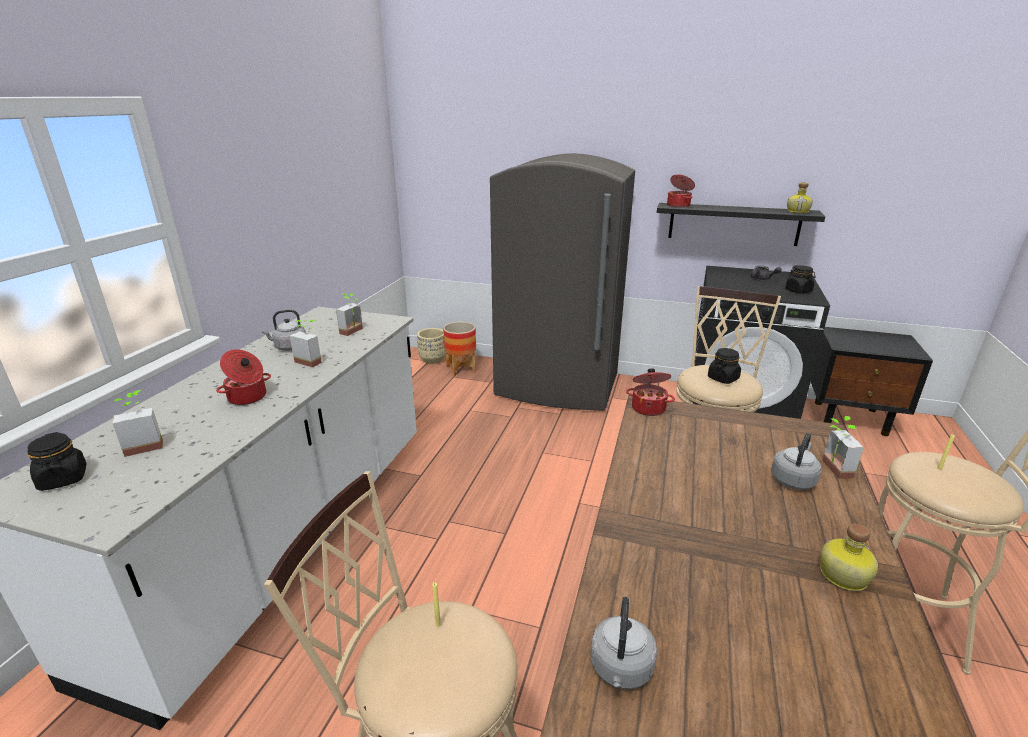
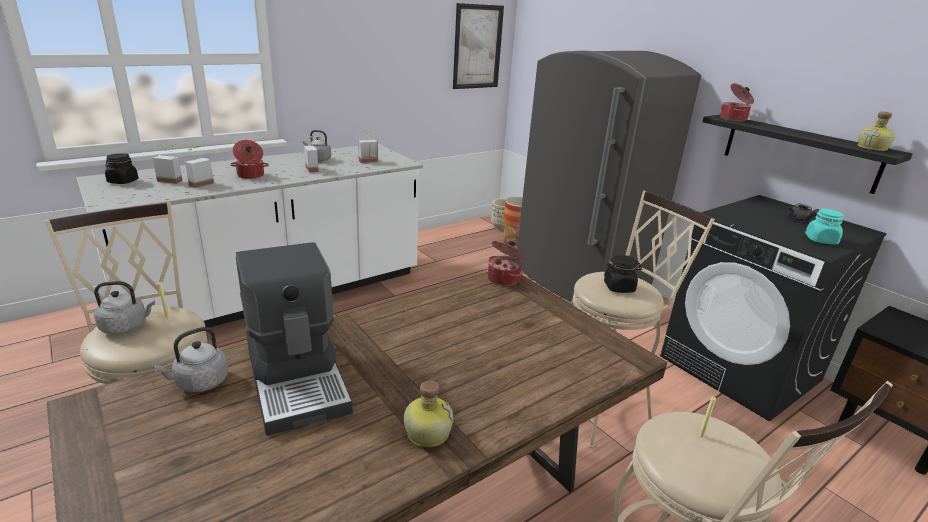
camera: 35 degrees right, 0 degrees up
grey kettle [771,433,821,490] -> grey kettle moved to [94,281,155,334]
black jar [785,265,816,293] -> turquoise jar [805,208,844,245]
potted plant [822,416,864,479] -> potted plant moved to [185,145,214,188]
none -> coffee machine [236,242,353,436]
none -> picture [453,3,504,89]

